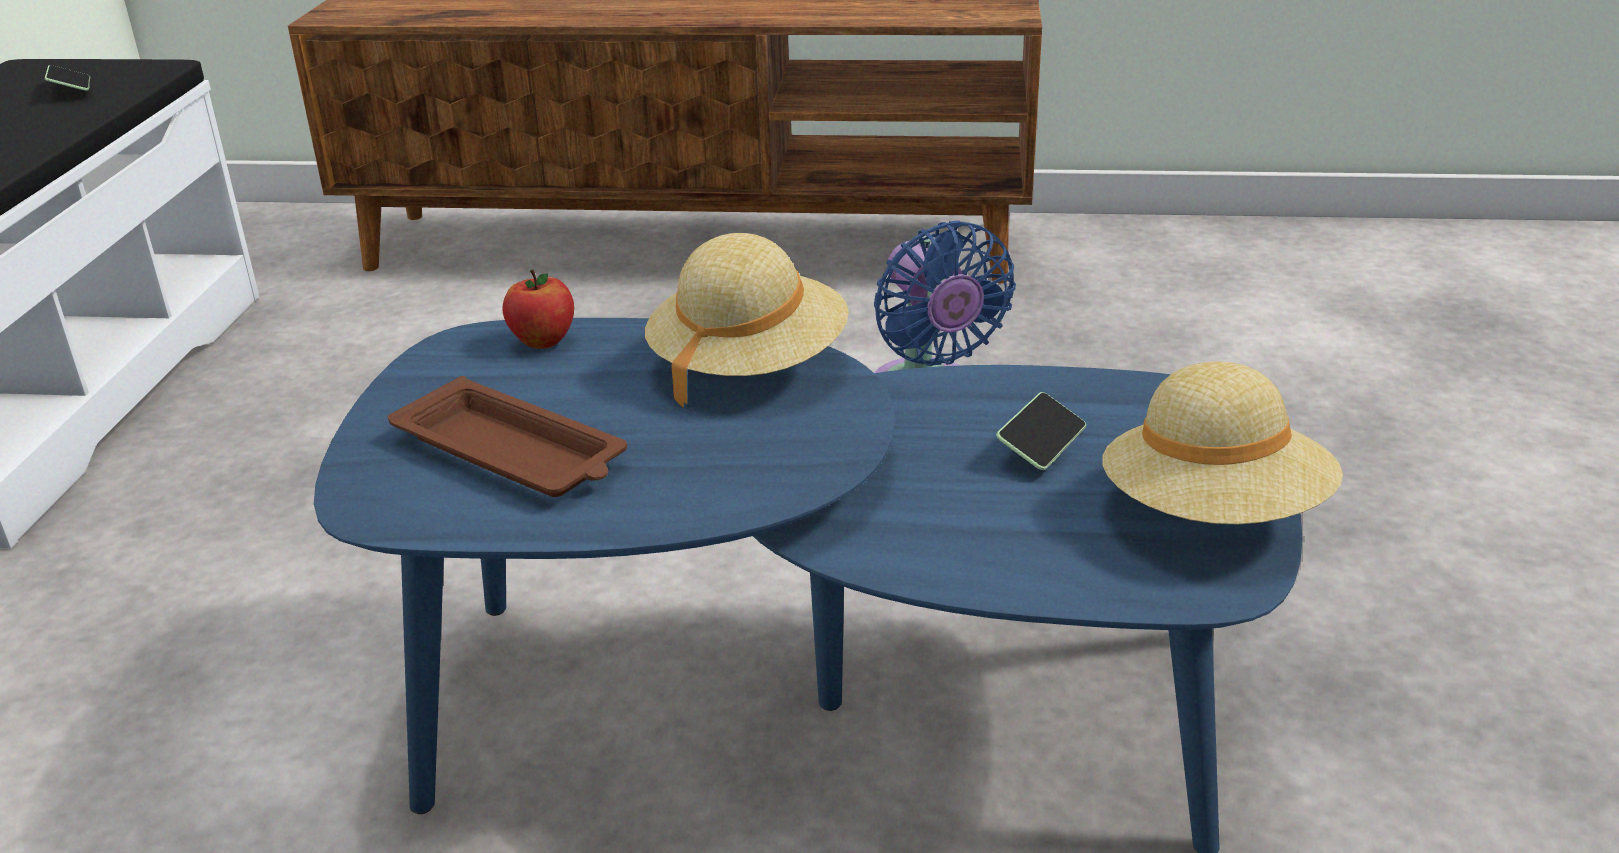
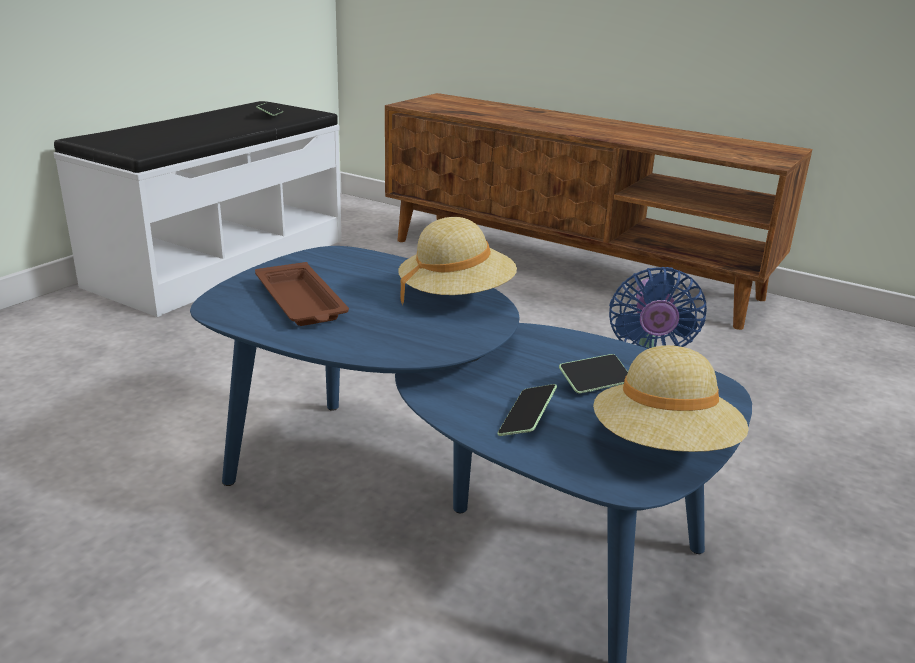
camera: 25 degrees right, 5 degrees down
apple [502,270,574,349] -> none
none -> phone [497,384,557,436]

